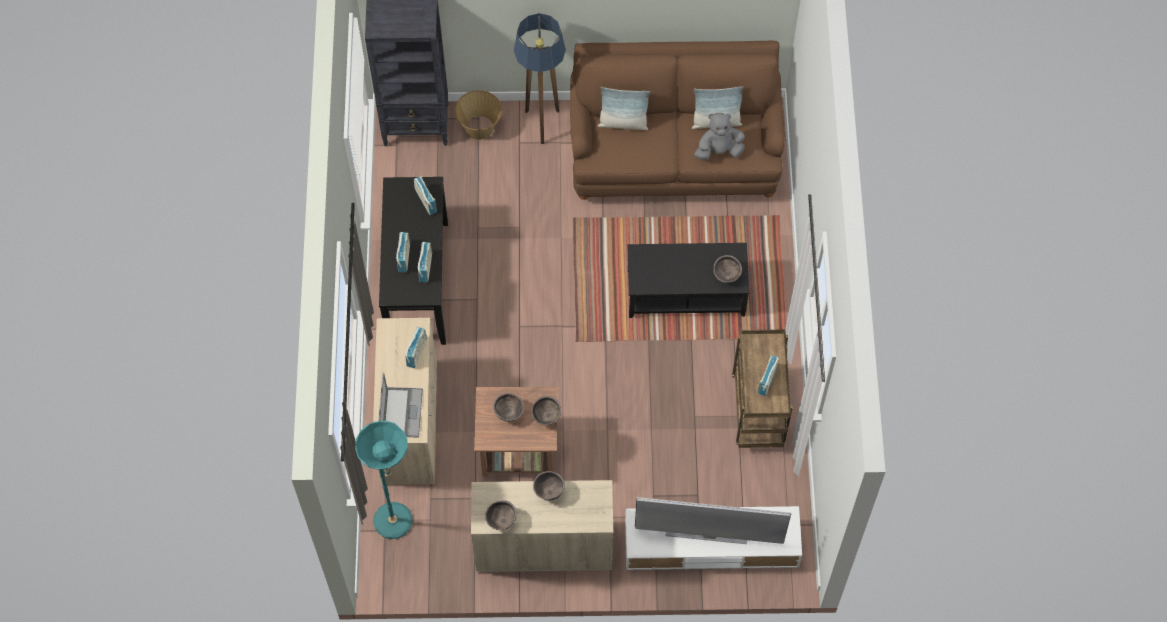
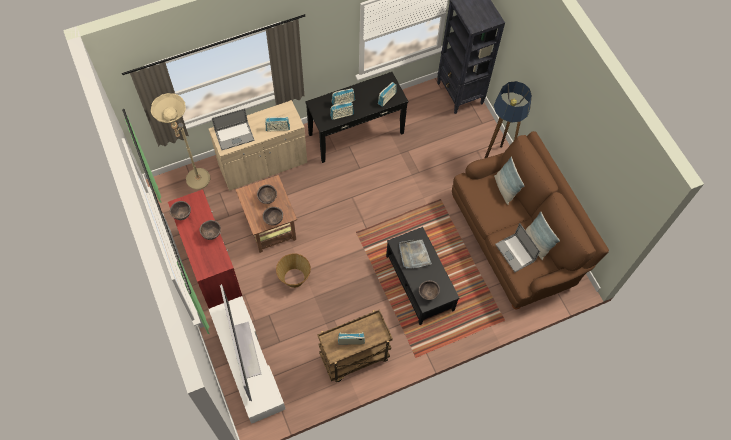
camera: 65 degrees right, 0 degrees up
turquoise floor lamp [355,421,412,539] -> beige floor lamp [151,93,210,190]
basket [455,90,502,140] -> basket moved to [276,253,311,288]
beige cabinet [471,480,613,572] -> red cabinet [168,189,242,309]
grey plush toy [694,113,745,161] -> laptop [495,223,540,272]
none -> grey tray [399,240,432,268]

